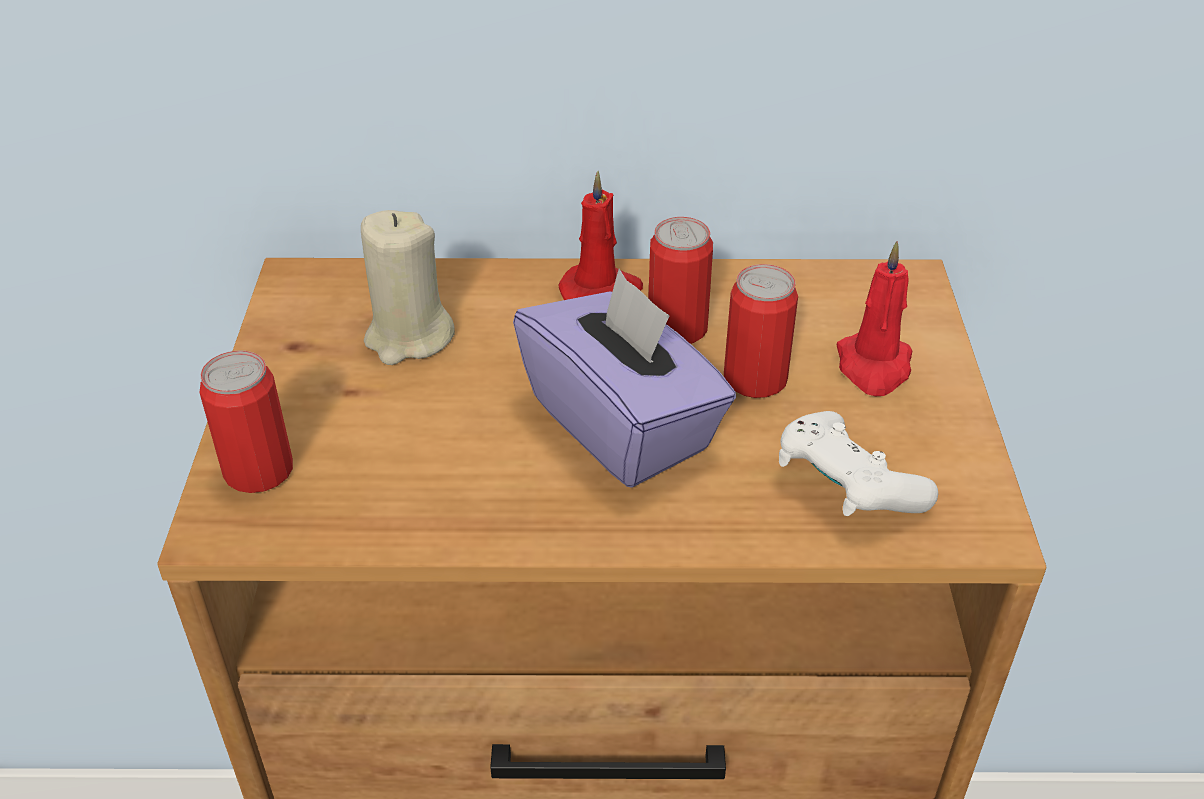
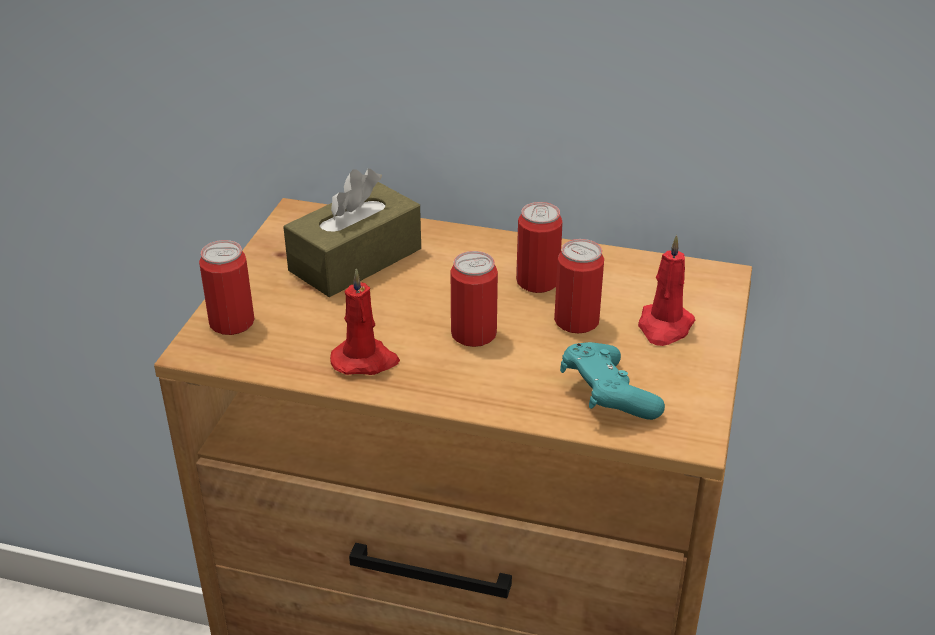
camera: 15 degrees right, 5 degrees down
beige candle [361,210,455,365] -> brown tissue box [283,169,421,297]
purple tissue box [513,269,736,488] -> can [451,251,498,347]
red candle [558,171,643,300] -> red candle moved to [330,268,400,375]
white game controller [779,411,938,516] -> turquoise game controller [560,342,665,420]

